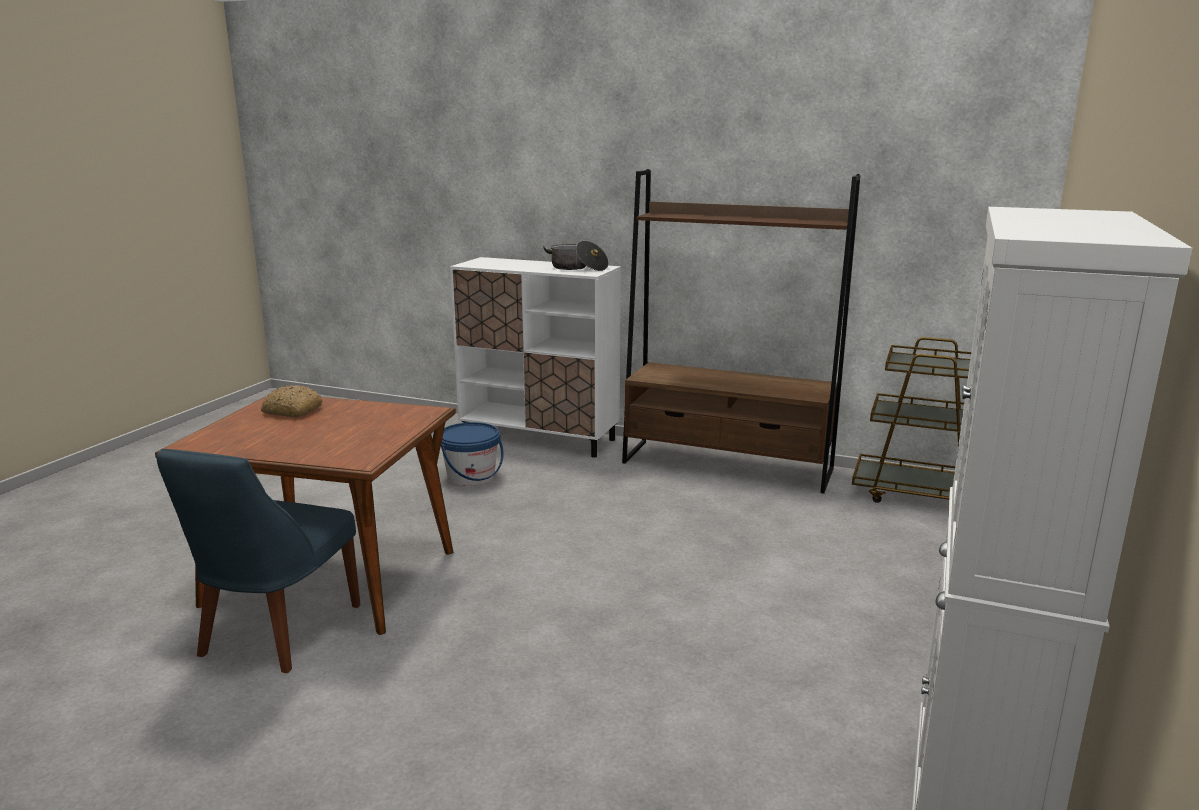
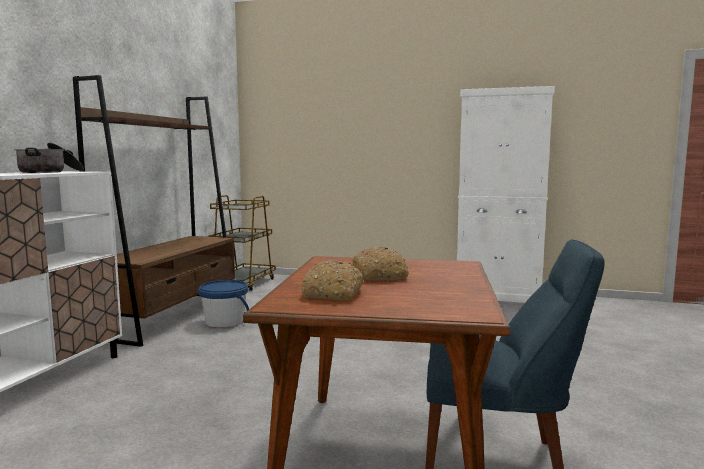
camera: 95 degrees left, 10 degrees down
blue bucket [441,422,504,486] -> blue bucket moved to [198,280,249,328]
none -> bread [353,247,409,280]

